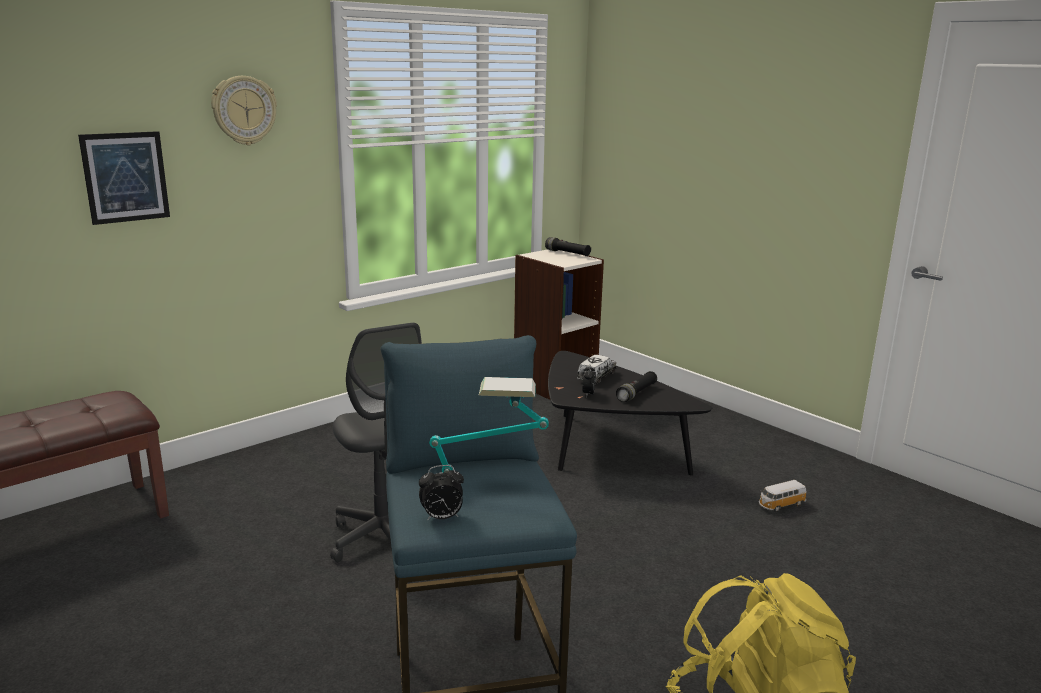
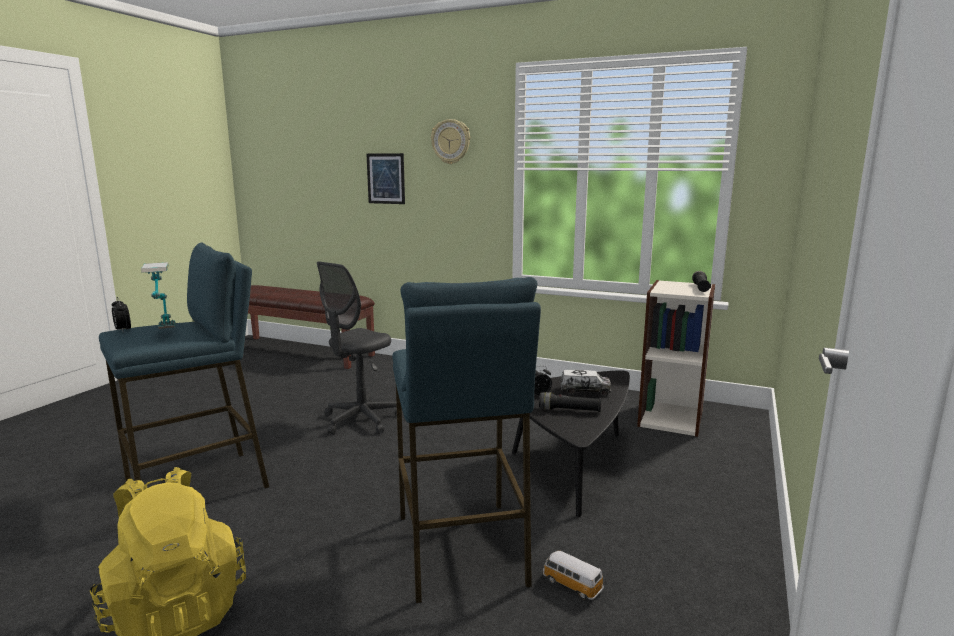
camera: 65 degrees right, 5 degrees down
none -> blue stool [392,277,541,604]

